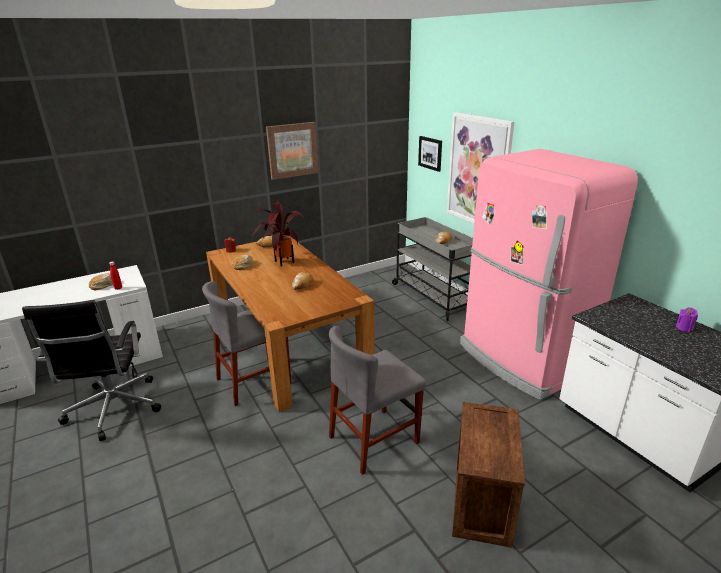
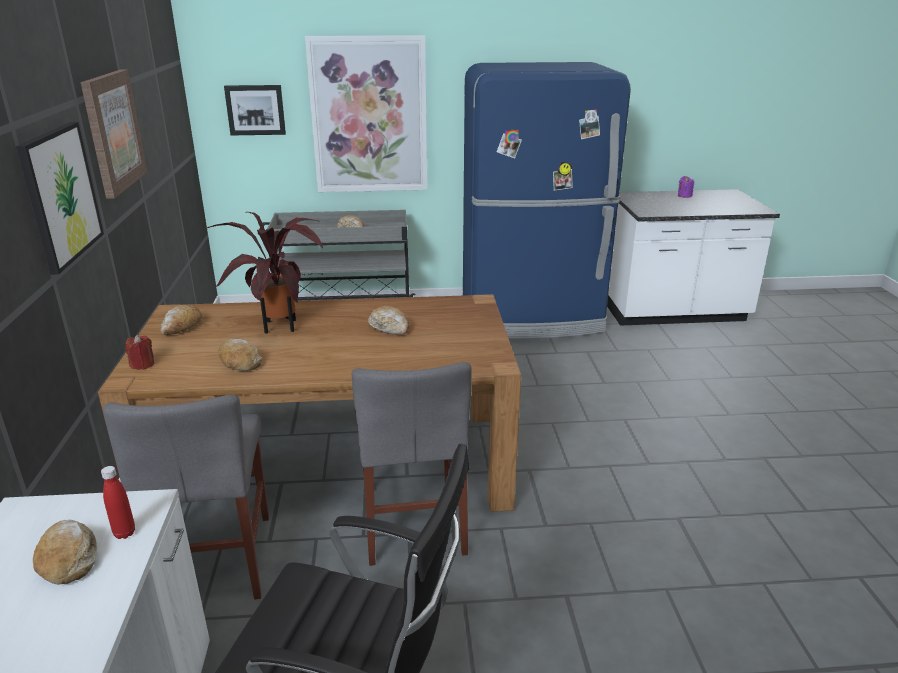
camera: 65 degrees left, 0 degrees up
grey chair [329,325,426,475] -> grey chair moved to [103,395,269,599]
crate [452,402,525,548] -> none
pink fridge [460,149,638,400] -> blue fridge [463,62,631,339]
none -> picture [16,122,104,275]

